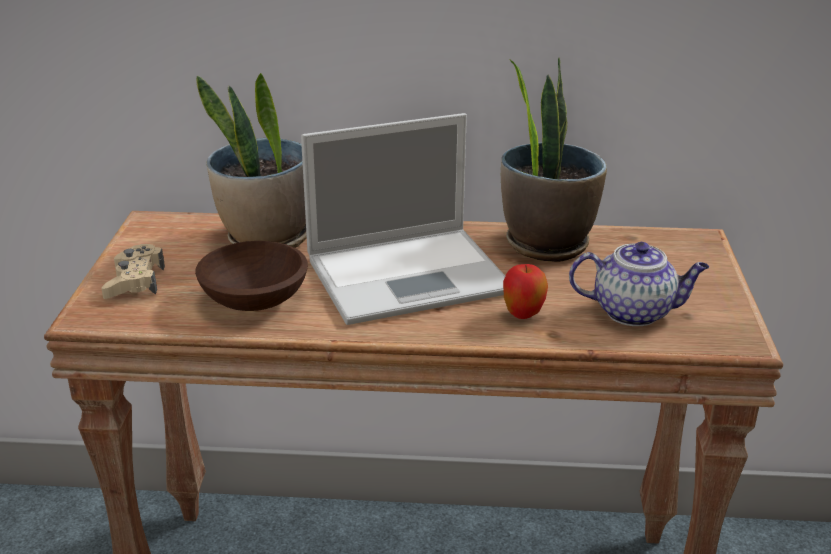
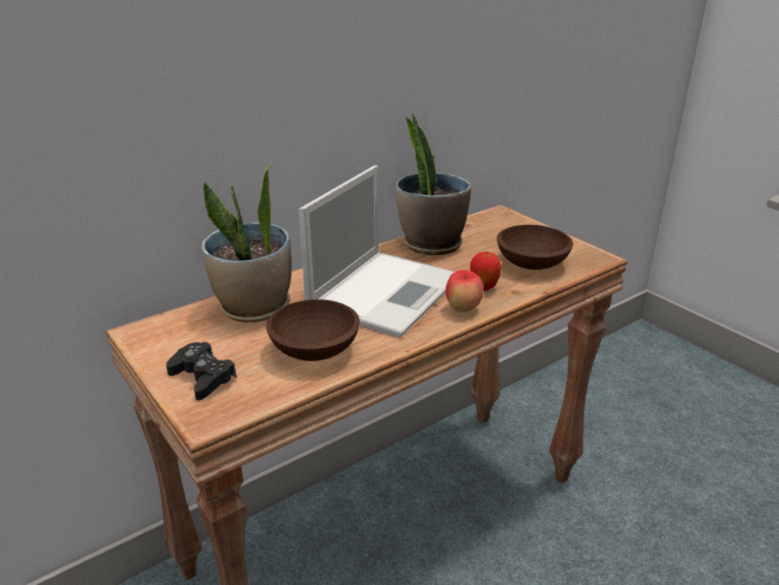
camera: 40 degrees left, 0 degrees up
beige game controller [101,244,165,299] -> black game controller [166,342,237,400]
teapot [569,242,709,326] -> brown bowl [497,225,573,270]
none -> apple [446,270,484,312]

